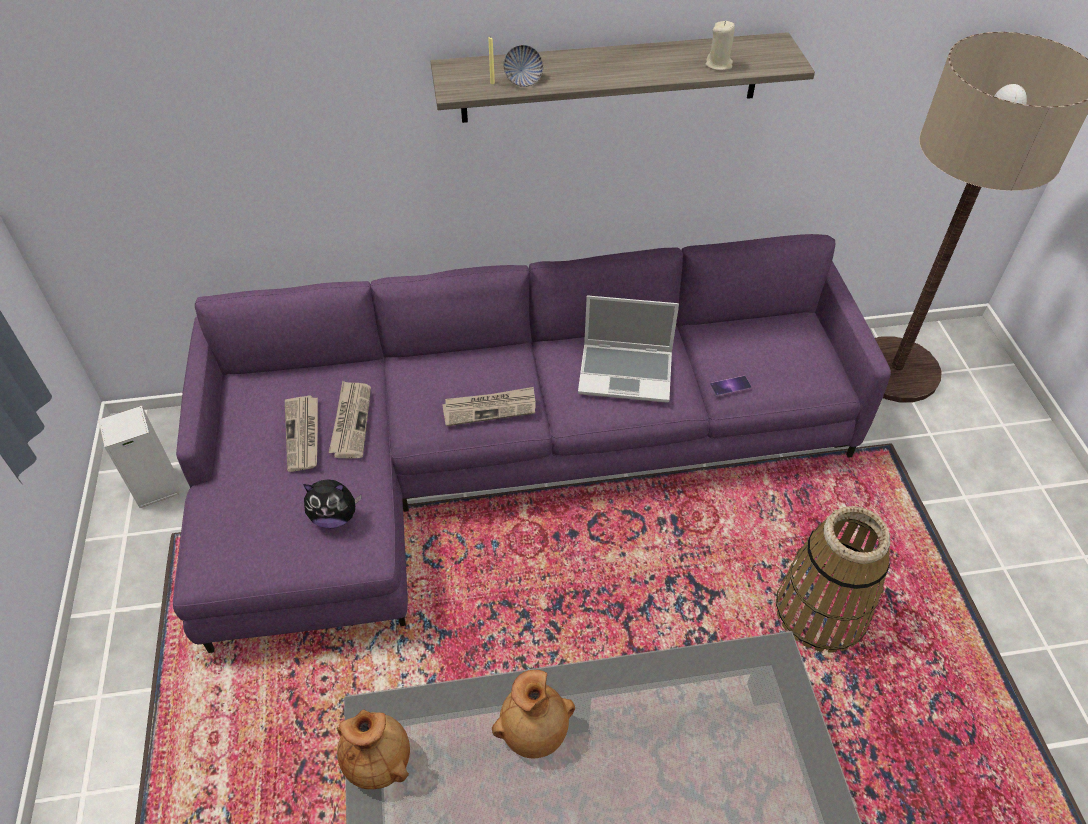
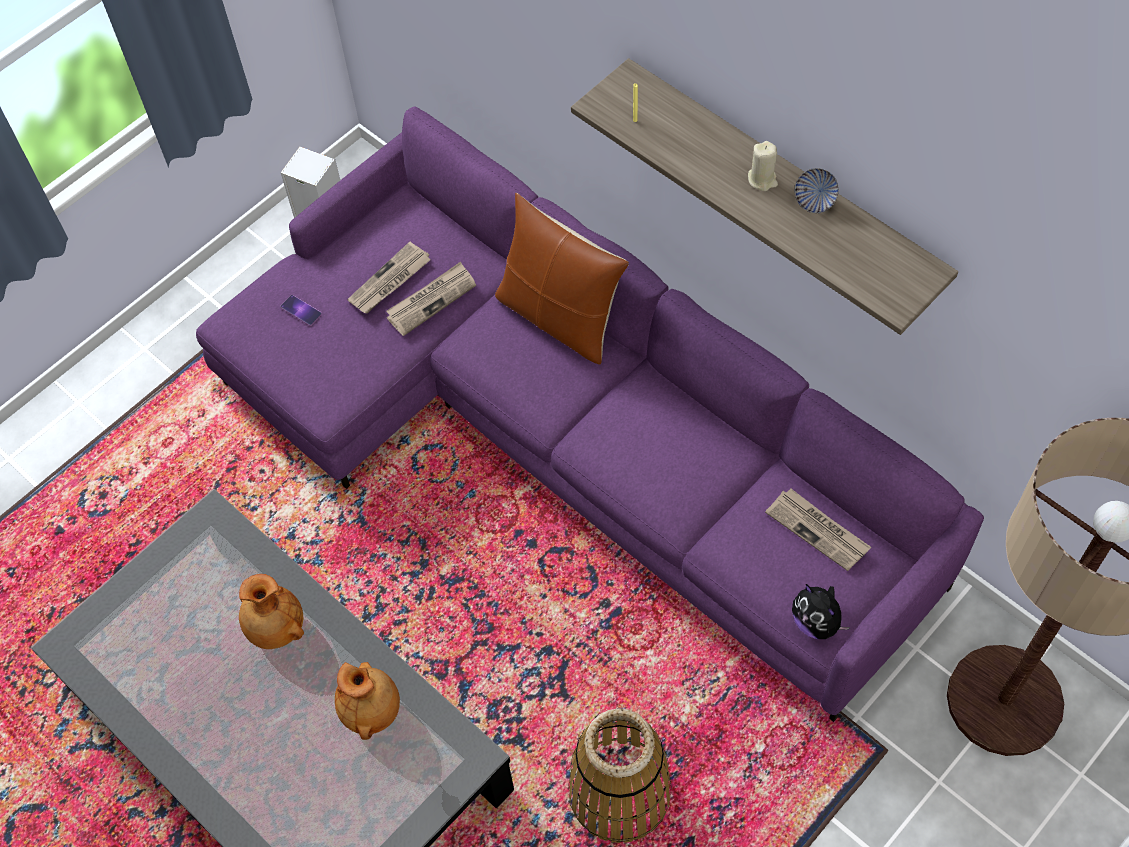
camera: 55 degrees right, 10 degrees up
plush toy [303,480,362,528] -> plush toy moved to [792,584,850,639]
brown vase [337,709,410,789] -> brown vase moved to [335,662,400,740]
newspaper [442,387,536,426] -> newspaper moved to [765,489,871,571]
bowl [503,45,543,87] -> bowl moved to [795,168,839,213]
laptop [578,295,679,402] -> none
beige candle [705,21,735,71] -> beige candle moved to [748,141,778,191]
phone [710,376,752,396] -> phone moved to [280,295,322,326]
none -> brown pillow [495,193,629,364]

